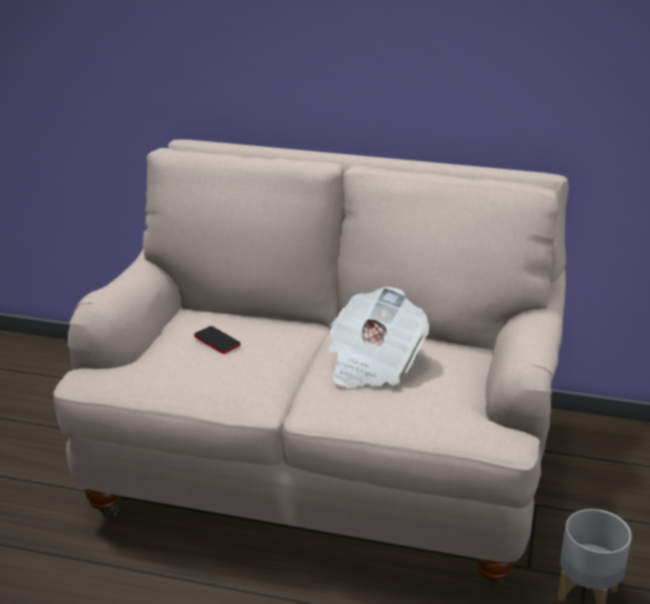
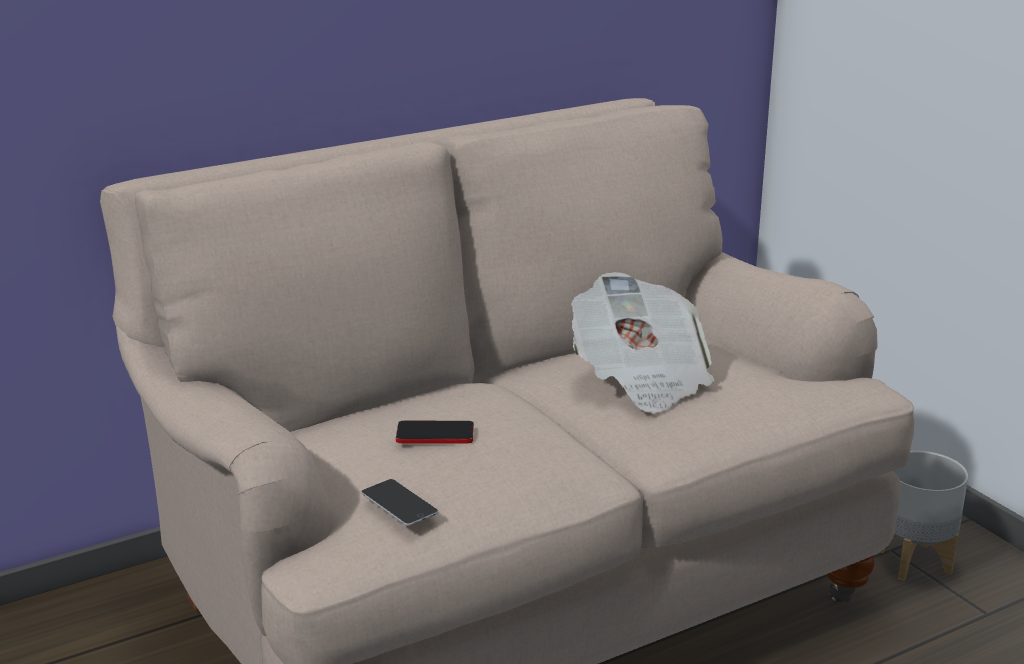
camera: 45 degrees left, 5 degrees down
none -> phone [361,479,438,526]

